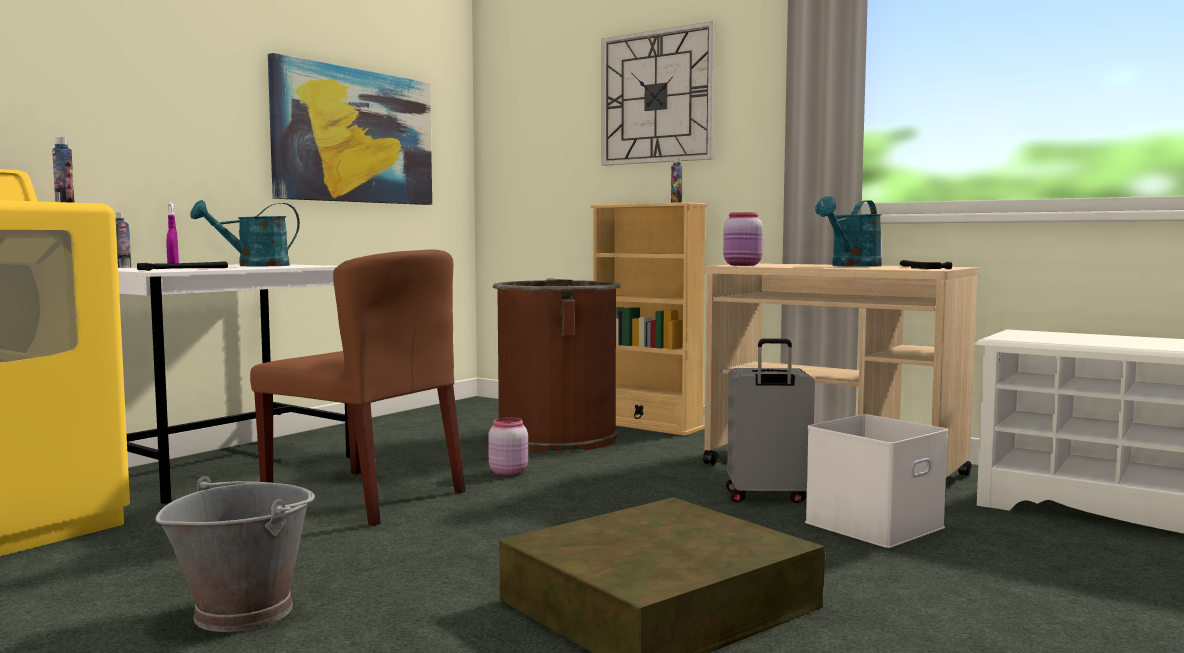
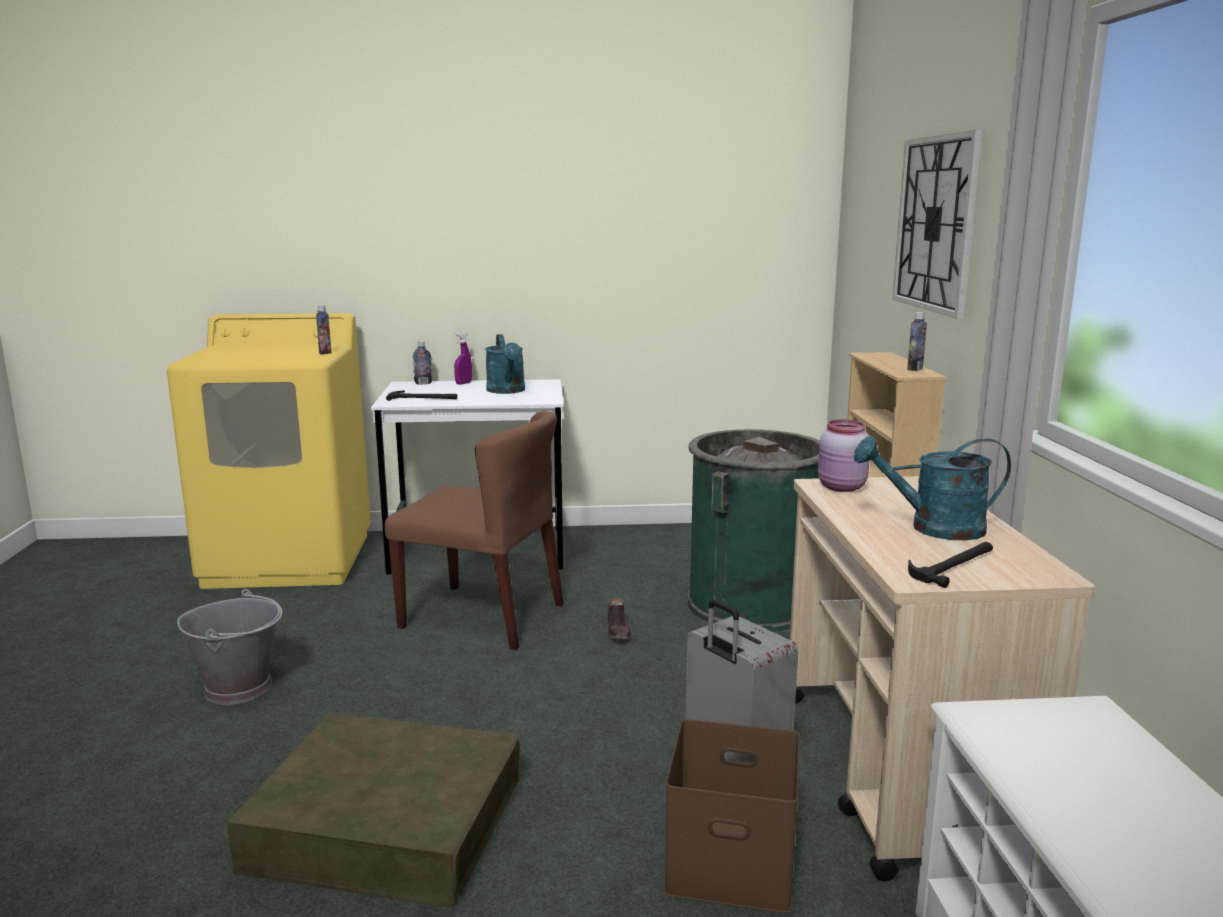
camera: 50 degrees right, 10 degrees up
turquoise watering can [190,200,300,266] -> turquoise watering can turned 120 degrees counterclockwise [485,334,525,394]
brown chair [250,249,465,526] -> brown chair turned 60 degrees counterclockwise [385,411,564,650]
picture [268,53,432,205] -> none
pink jar [488,417,528,476] -> brown shoe [608,598,631,640]
brown trash can [493,278,621,452] -> green trash can [688,429,820,633]
white storage box [805,414,948,548] -> brown storage box [664,719,800,913]

